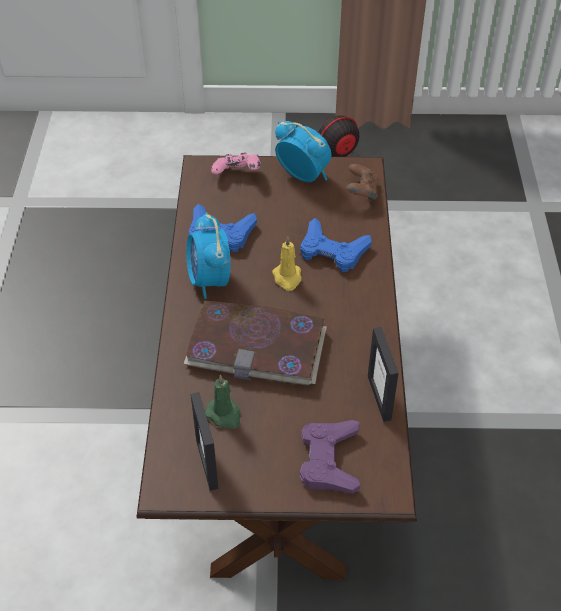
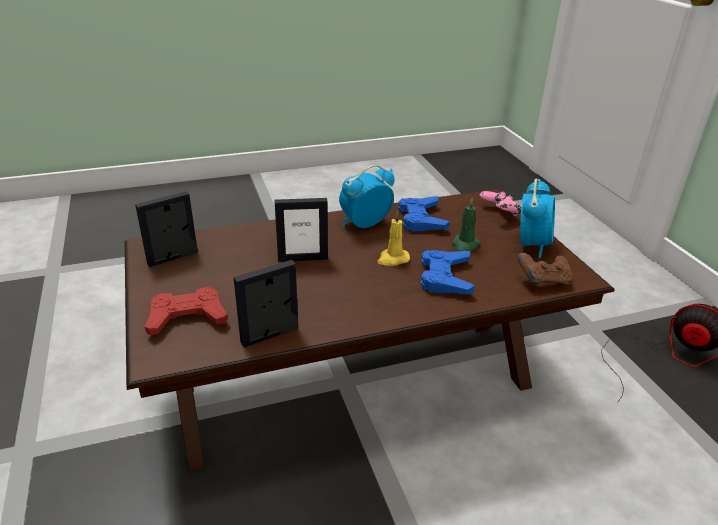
camera: 70 degrees right, 15 degrees down
book [184,300,327,388] -> picture frame [275,198,328,262]
green candle [205,375,241,429] -> green candle moved to [452,199,480,251]
purple game controller [300,420,360,494] -> red game controller [145,287,228,336]

